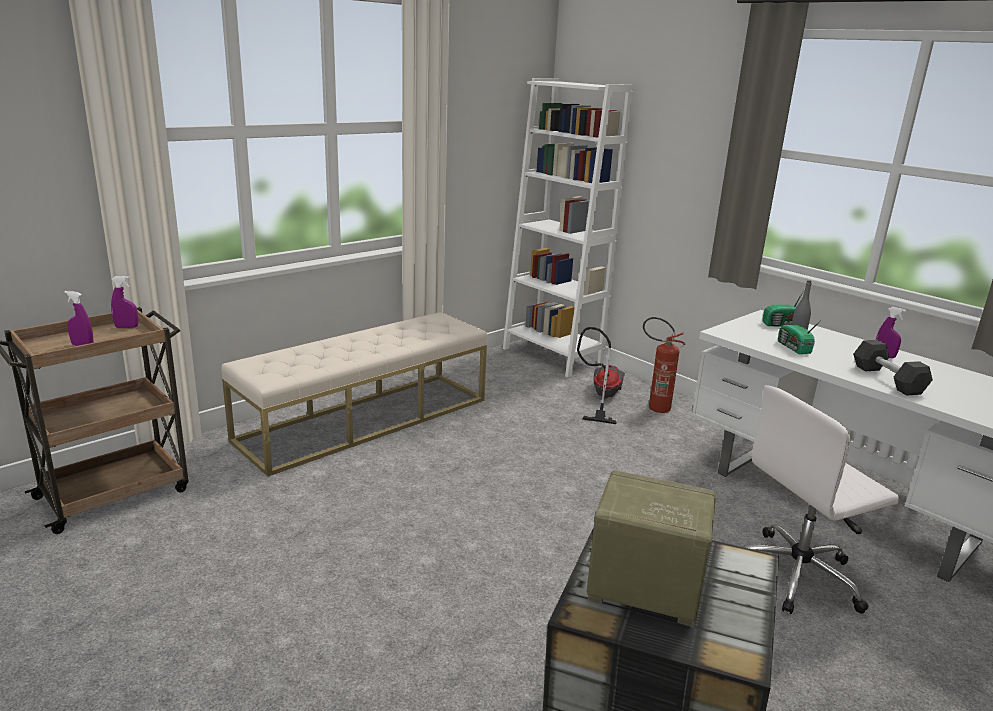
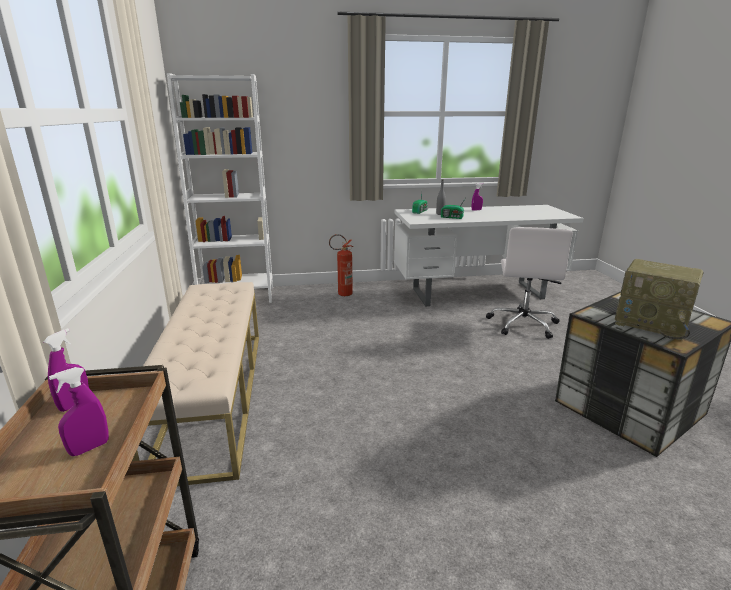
camera: 55 degrees left, 0 degrees up
vacuum cleaner [577,327,625,424] -> none
radio [586,470,716,627] -> radio turned 105 degrees counterclockwise [615,259,704,340]
grey dumbbell [853,340,933,396] -> none

